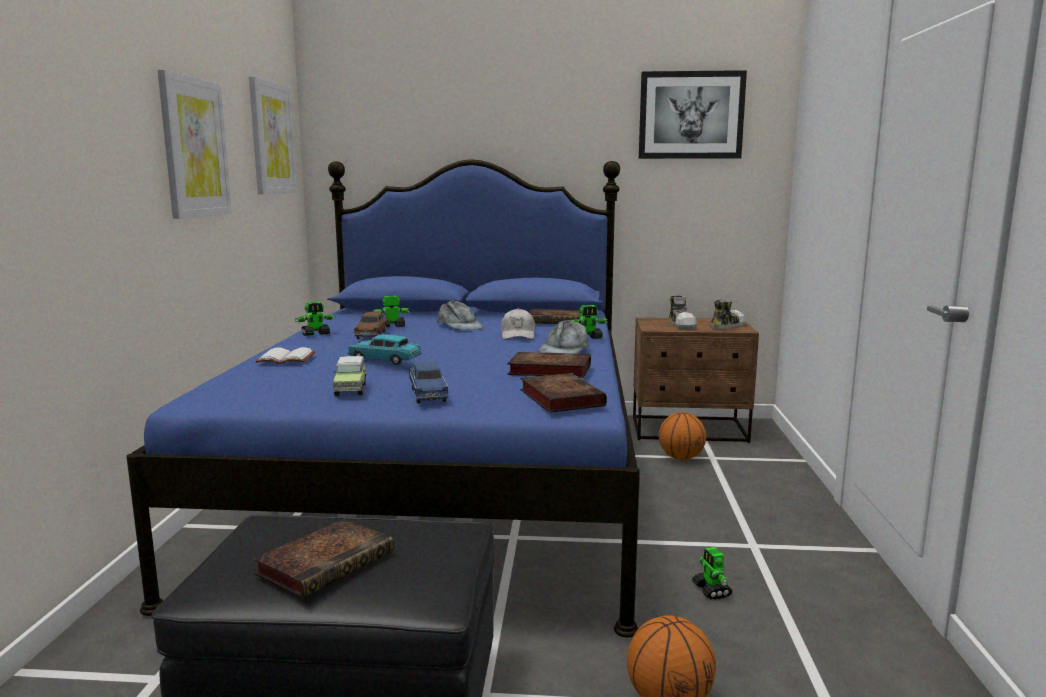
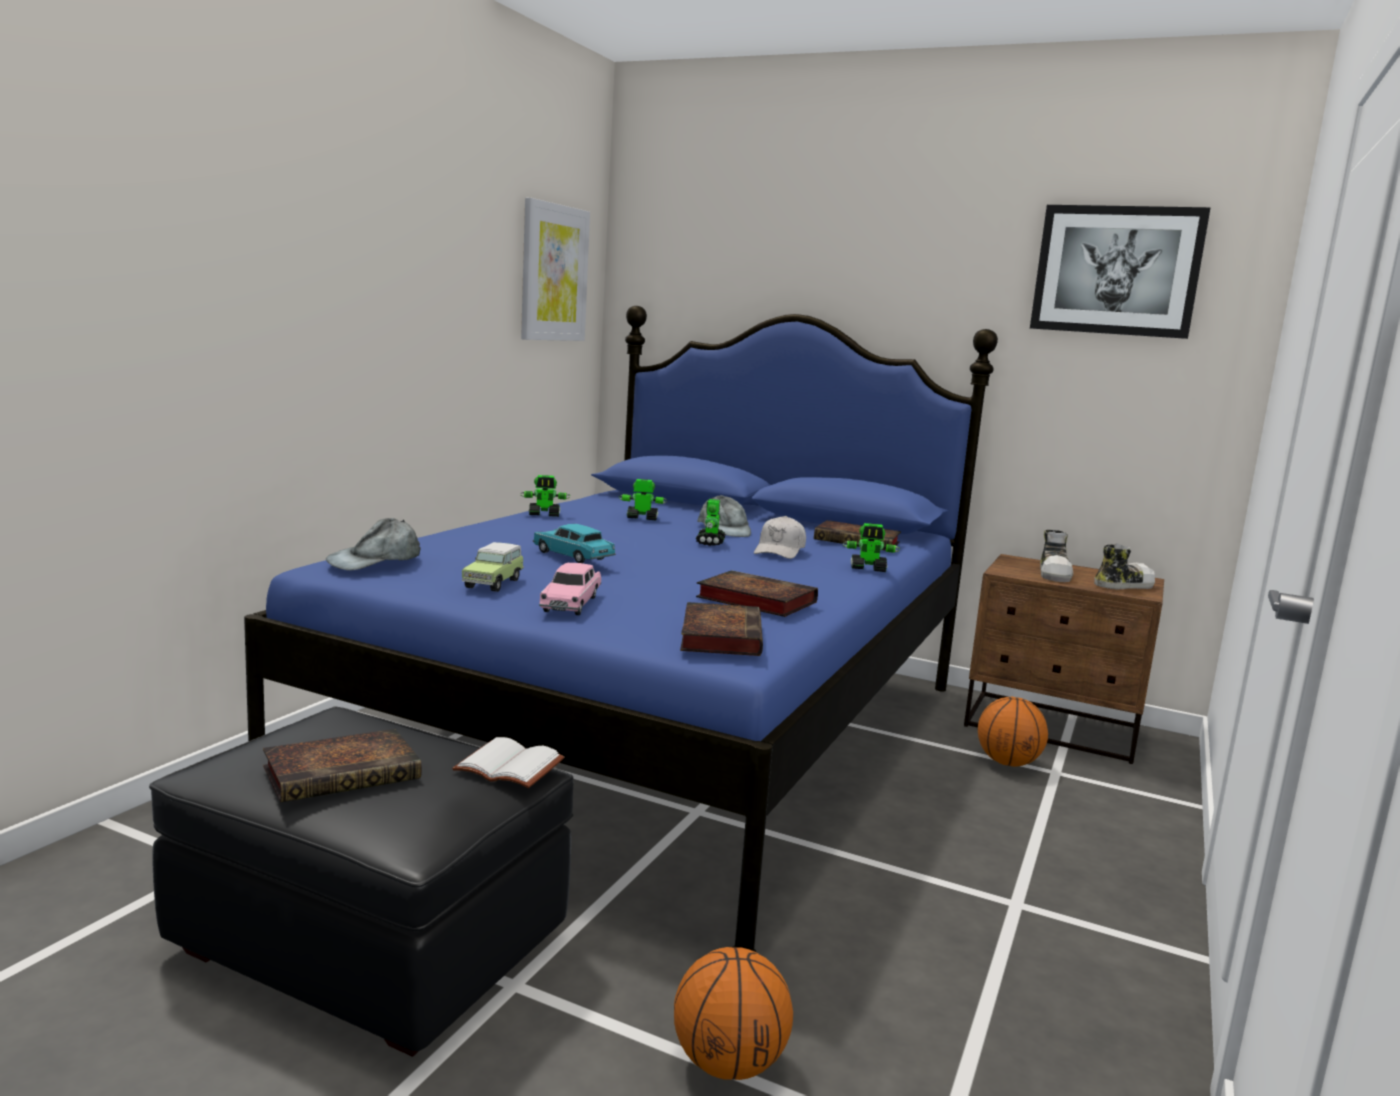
camera: 20 degrees right, 0 degrees up
picture [158,69,232,219] -> none
white book [255,347,315,364] -> white book moved to [452,737,564,788]
brown toy car [354,312,388,339] -> none
blue toy car [409,362,449,404] -> pink toy car [539,563,601,615]
grey cap [538,320,589,354] -> grey cap moved to [326,518,421,571]
toy robot [692,547,733,600] -> toy robot moved to [696,499,726,546]

